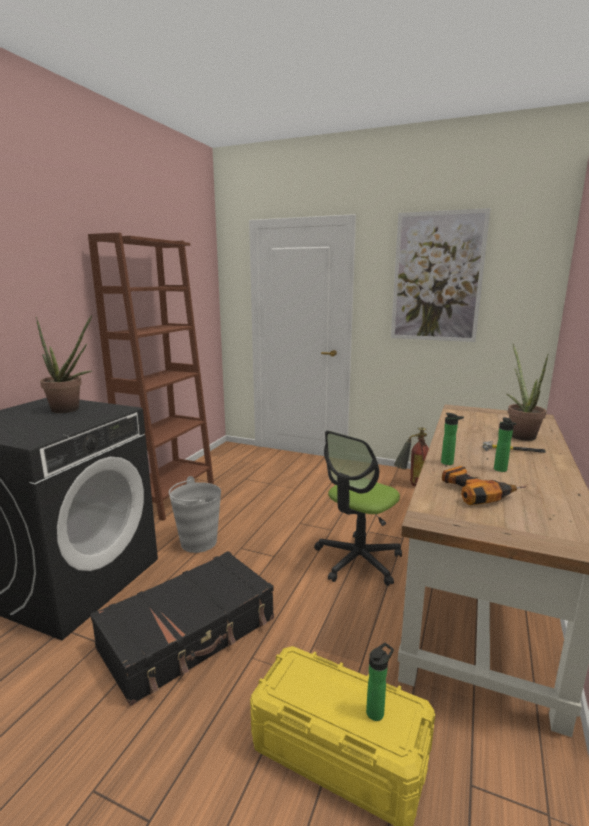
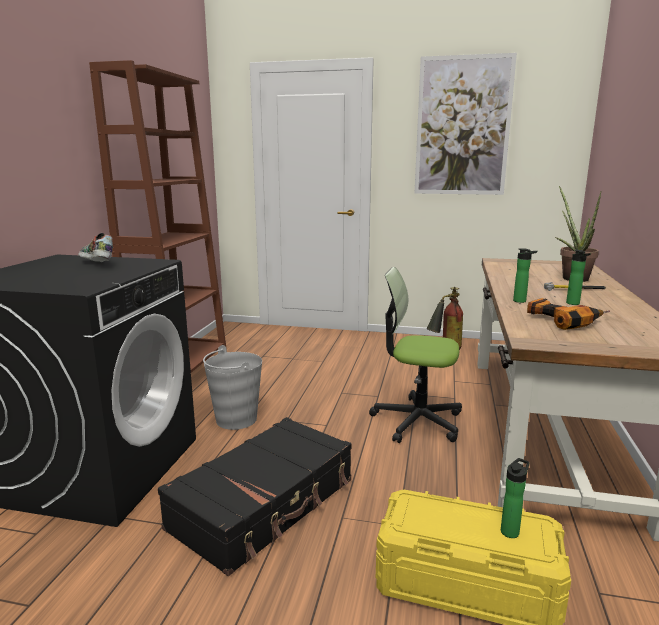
camera: 10 degrees left, 0 degrees up
potted plant [36,315,92,413] -> shoe [78,233,113,262]
office chair [314,430,402,586] -> office chair turned 75 degrees clockwise [369,267,462,443]

